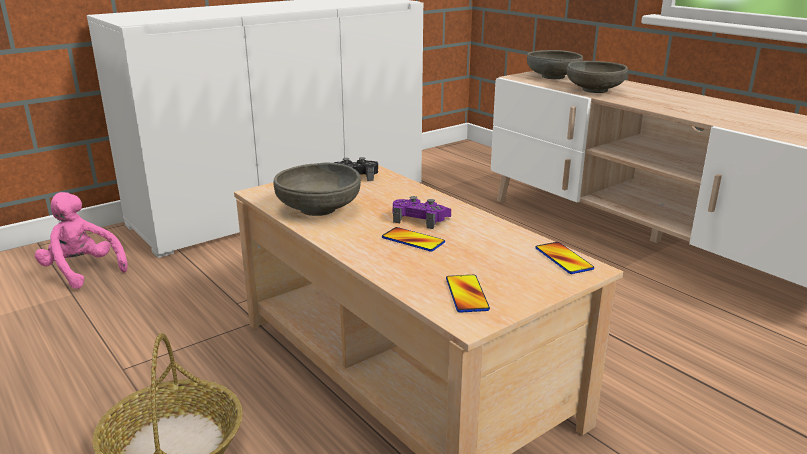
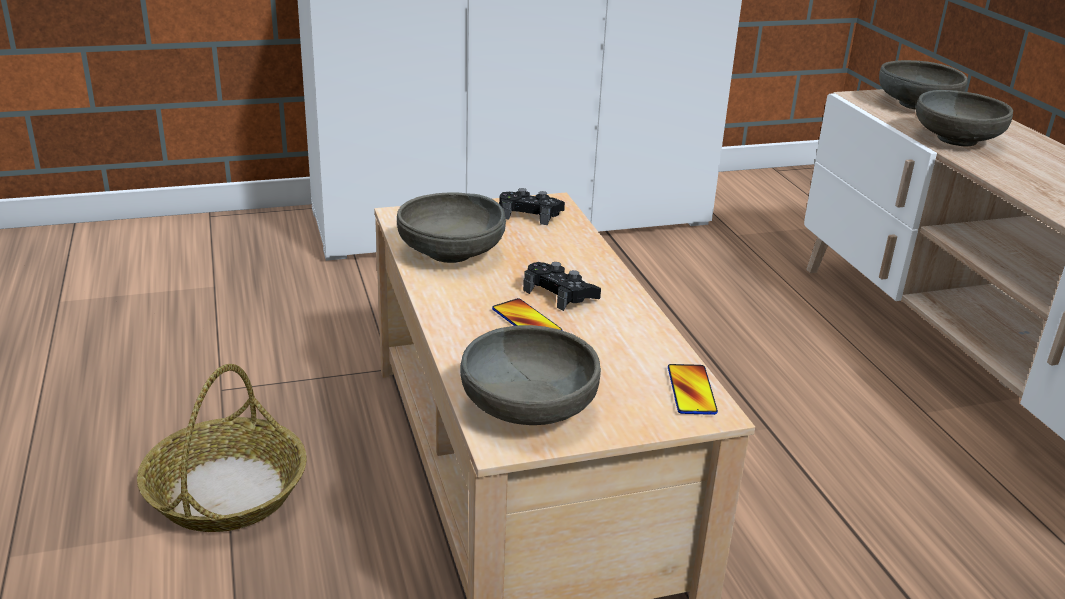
camera: 20 degrees right, 5 degrees up
pink plush toy [35,192,128,289] -> none
purple game controller [393,196,451,229] -> black game controller [523,262,601,311]
phone [446,275,490,313] -> grey bowl [460,325,601,425]

